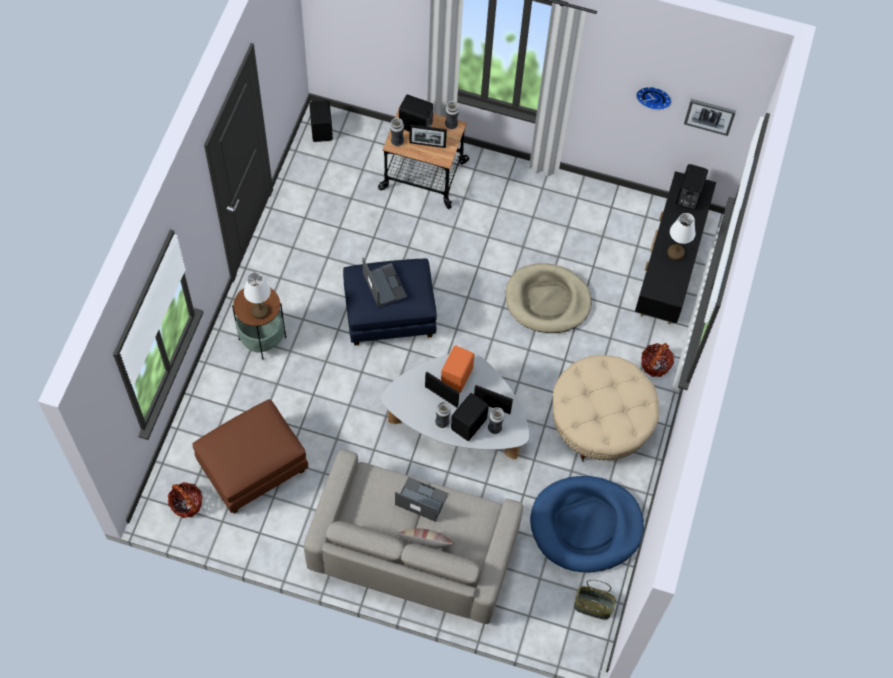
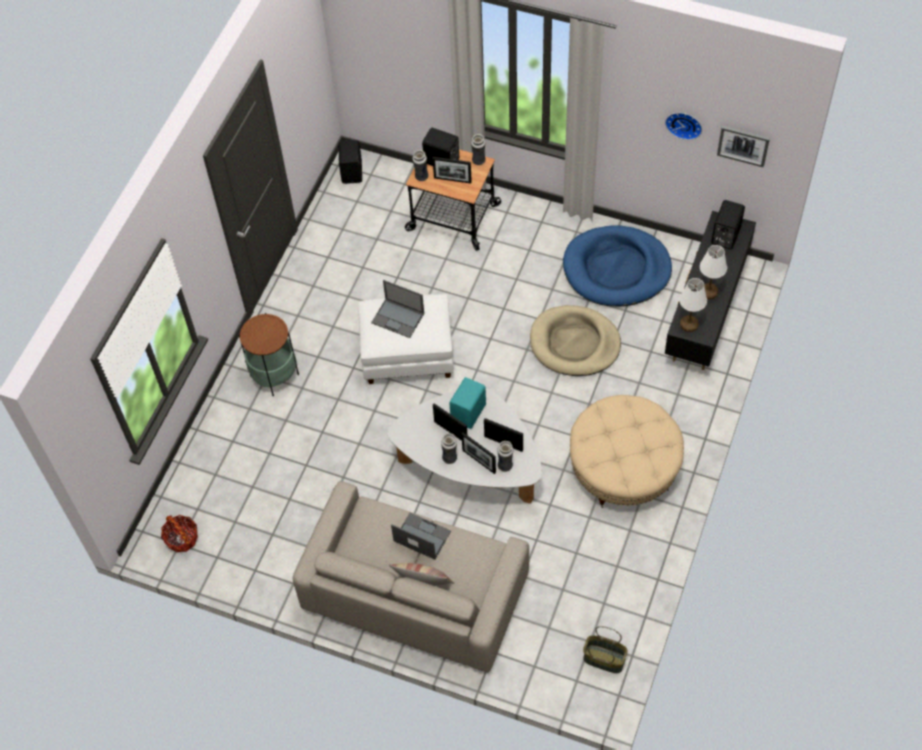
camera: 10 degrees right, 5 degrees down
brown ottoman [192,399,308,513] -> none
white table lamp [244,272,271,319] -> white table lamp moved to [679,278,707,332]
blue ottoman [343,259,437,345] -> white ottoman [358,294,454,384]
laptop [362,257,407,307] -> laptop turned 135 degrees clockwise [371,280,424,338]
orange speaker [441,345,474,393] -> turquoise speaker [449,377,486,429]
black speaker [451,393,489,441] -> picture frame [461,433,496,474]
blue dog bed [530,476,644,573] -> blue dog bed moved to [563,225,672,306]
basket [641,343,674,377] -> none

